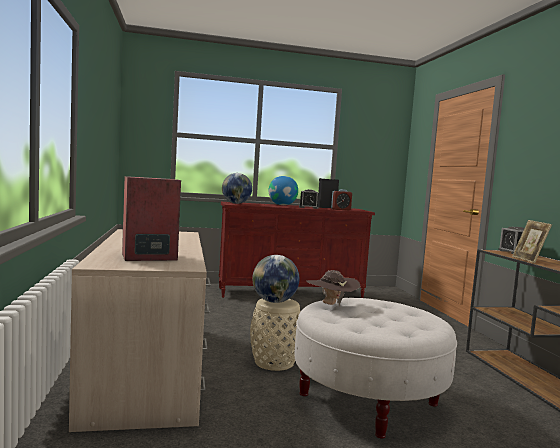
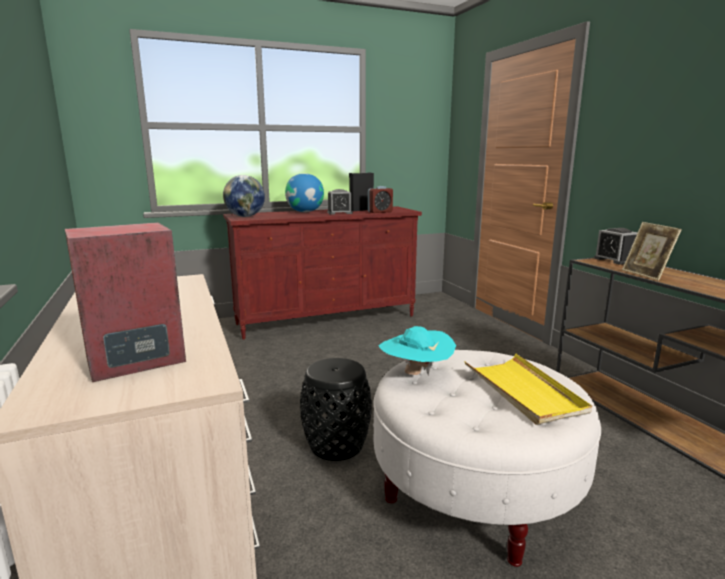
camera: 10 degrees left, 10 degrees up
beige stool [250,299,301,371] -> black stool [300,358,372,461]
globe [252,255,299,303] -> none
brown hat [306,270,360,307] -> turquoise hat [379,326,456,376]
none -> yellow tray [464,354,592,425]

